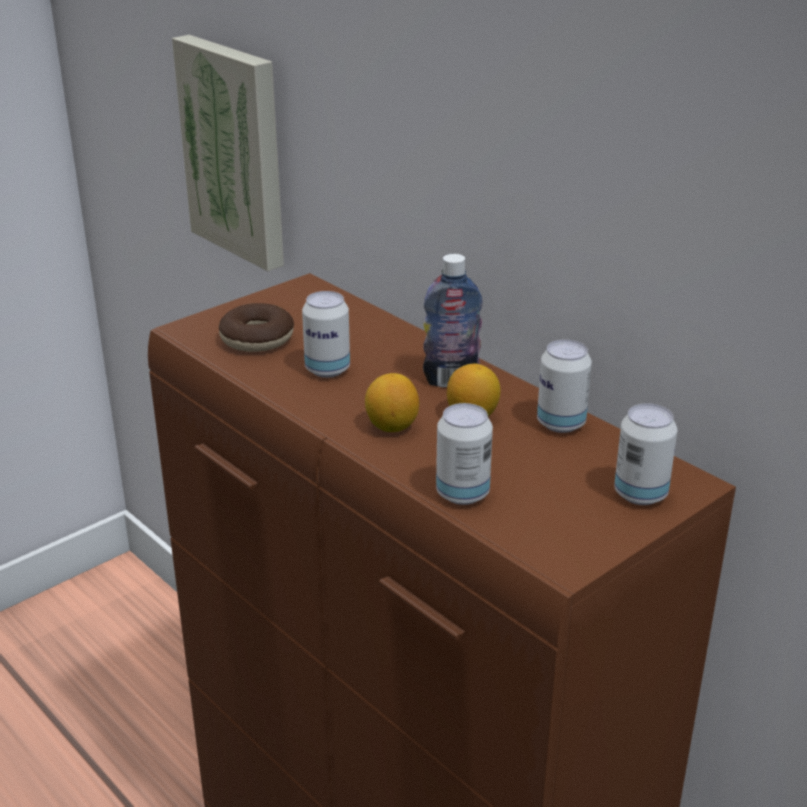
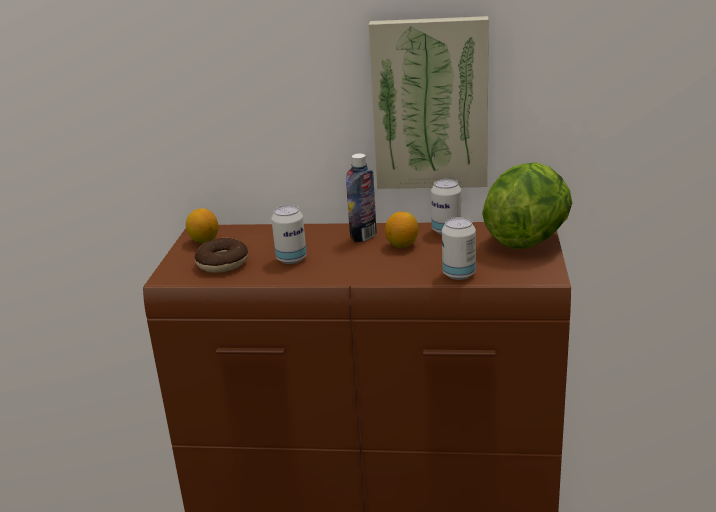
camera: 40 degrees left, 5 degrees down
picture [172,35,284,271] -> picture moved to [368,16,489,189]
lemon [365,373,419,432] -> lemon moved to [186,208,218,243]
can [614,403,677,505] -> lettuce [482,162,572,249]

